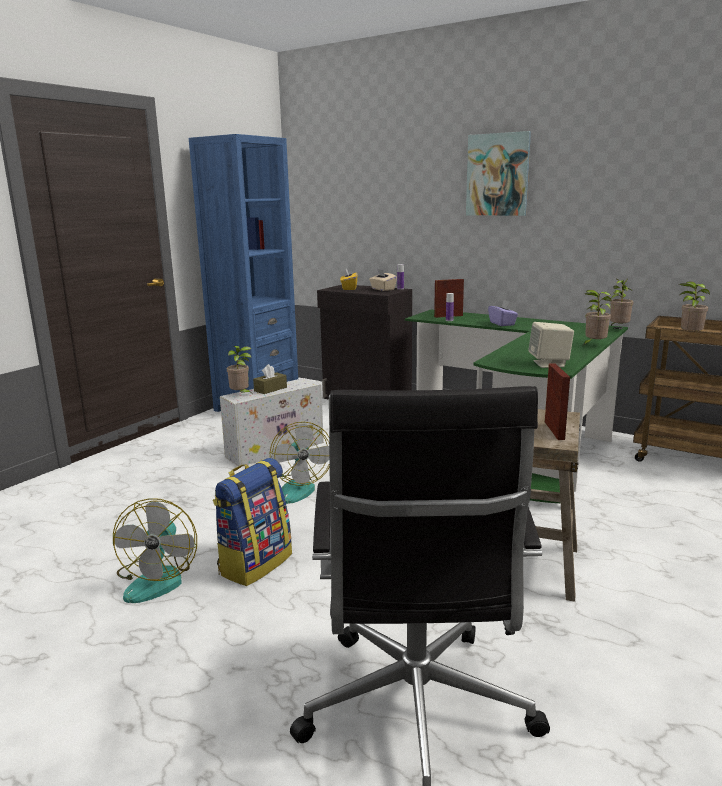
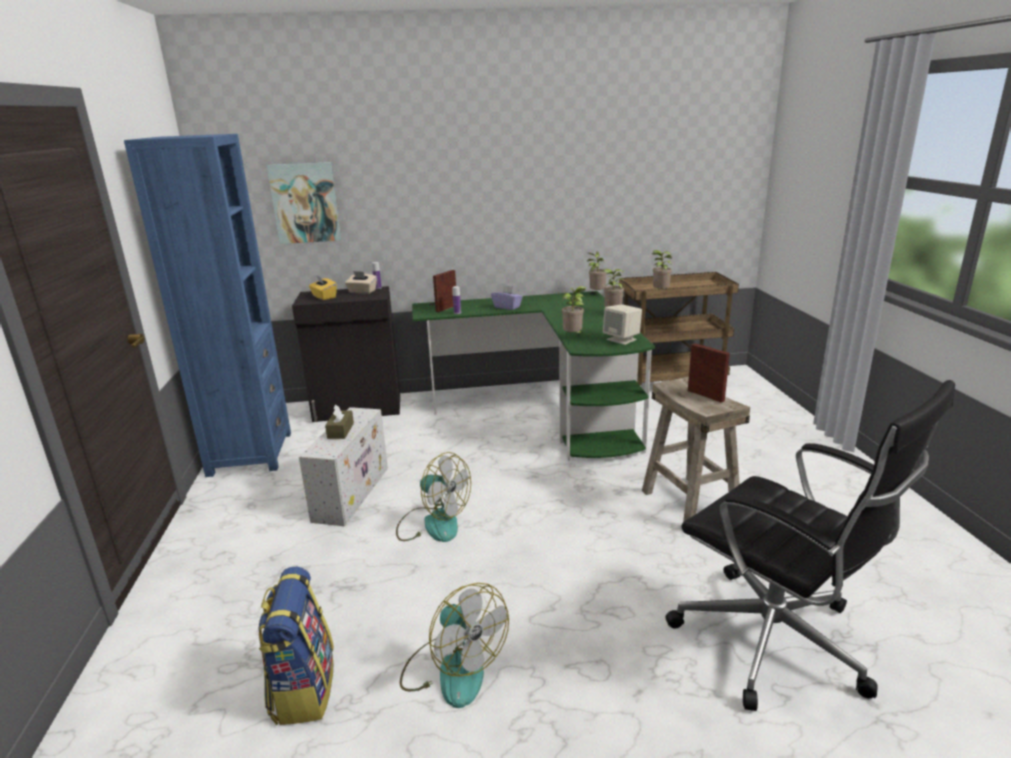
camera: 40 degrees left, 5 degrees up
backpack [213,458,292,586] -> backpack moved to [258,567,334,725]
potted plant [227,346,252,393] -> potted plant moved to [562,286,587,333]
picture [466,131,531,216] -> picture moved to [266,162,342,244]

